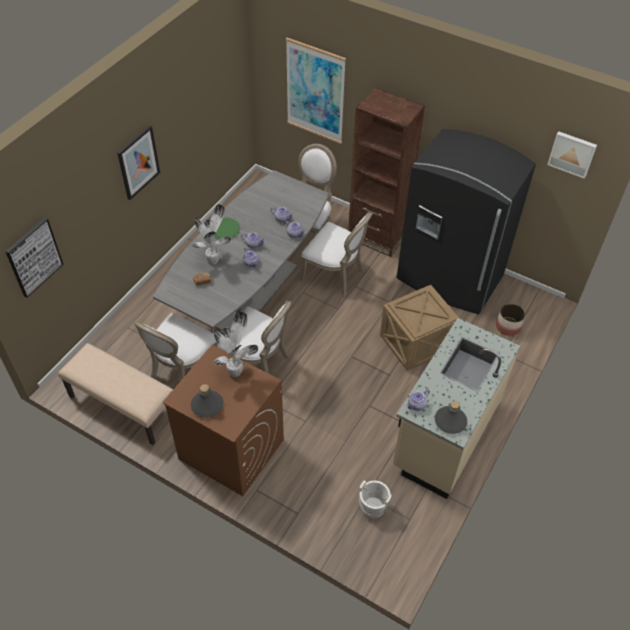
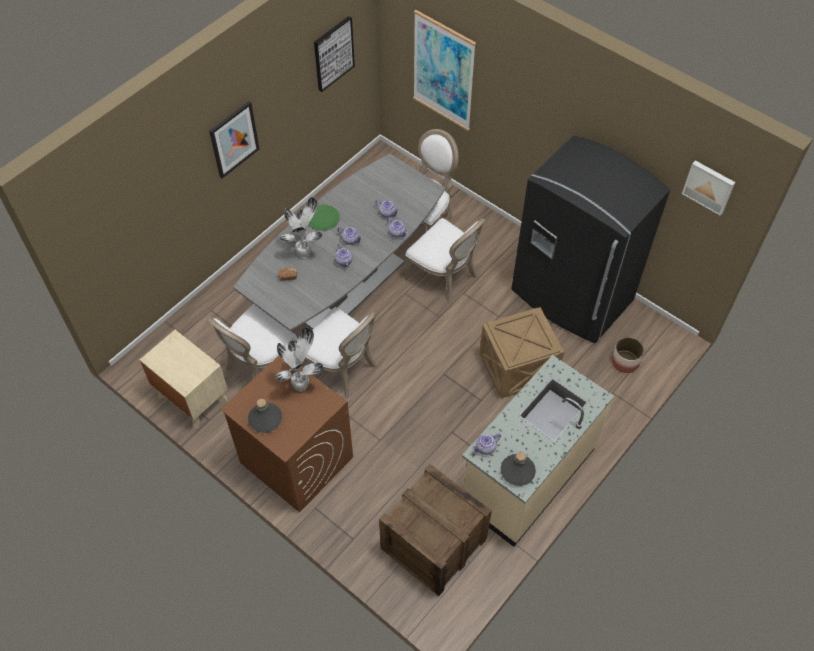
camera: 10 degrees right, 5 degrees up
picture [5,217,64,298] -> picture moved to [314,16,355,92]
beige bench [58,343,173,445] -> beige nightstand [140,330,228,428]
brown bookcase [348,88,425,257] -> none
white bucket [358,480,392,518] -> crate [379,464,492,596]

